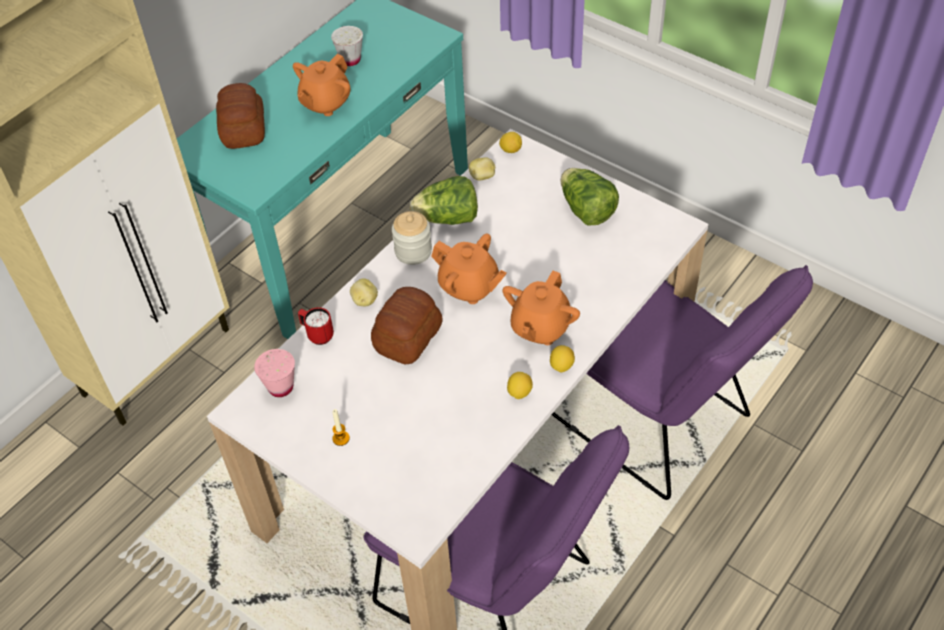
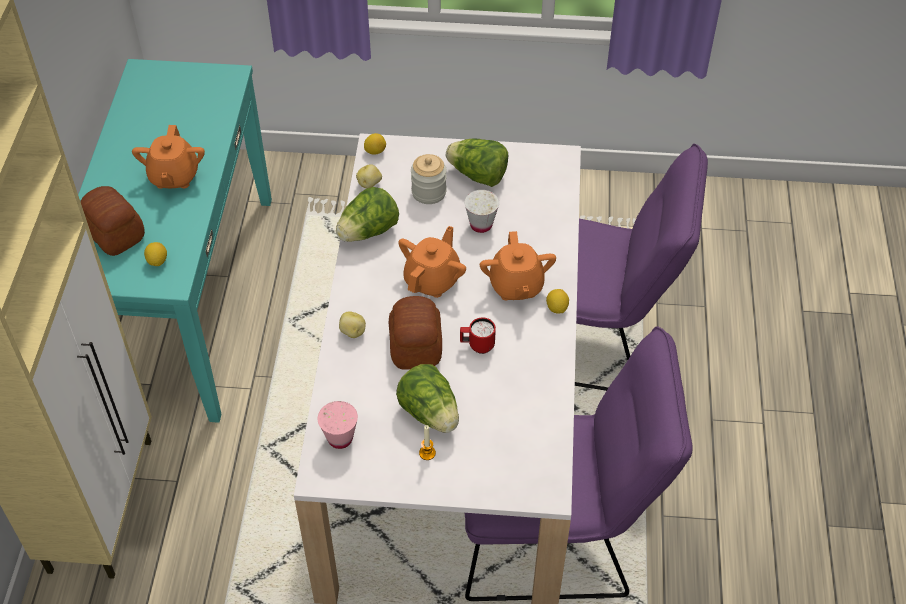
camera: 35 degrees left, 0 degrees up
red mug [298,307,334,345] -> red mug moved to [460,317,496,354]
white cup [331,26,363,66] -> white cup moved to [464,190,499,233]
jar [392,211,432,265] -> jar moved to [411,154,447,204]
orange teapot [431,233,507,304] -> orange teapot turned 60 degrees counterclockwise [398,226,466,298]
lemon [507,372,533,399] -> lemon moved to [144,242,167,266]
none -> lettuce [396,364,459,433]

